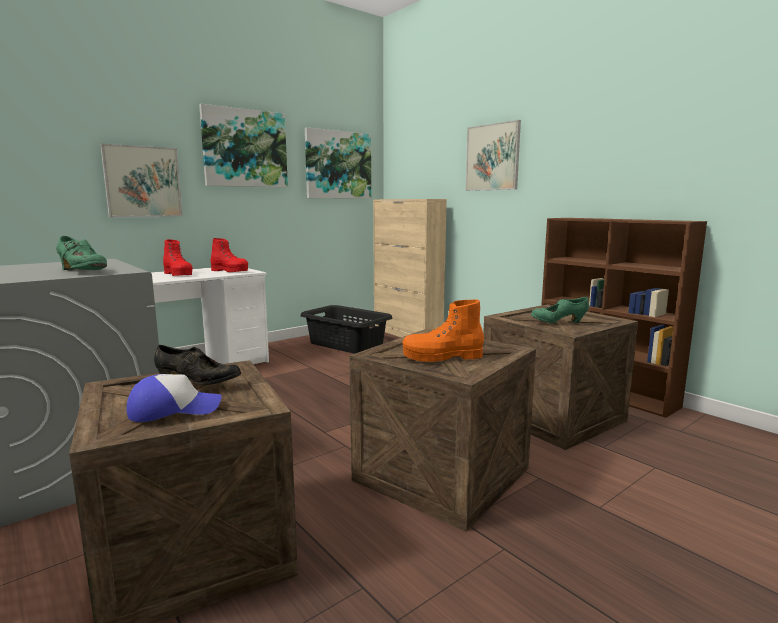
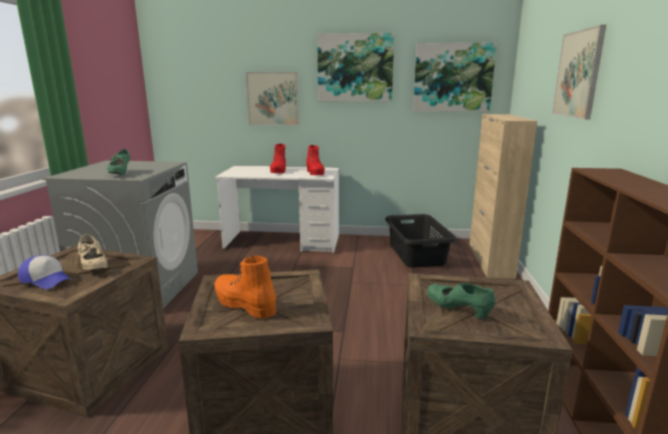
camera: 45 degrees right, 5 degrees up
black shoe [154,345,241,385] -> beige shoe [78,234,108,270]

